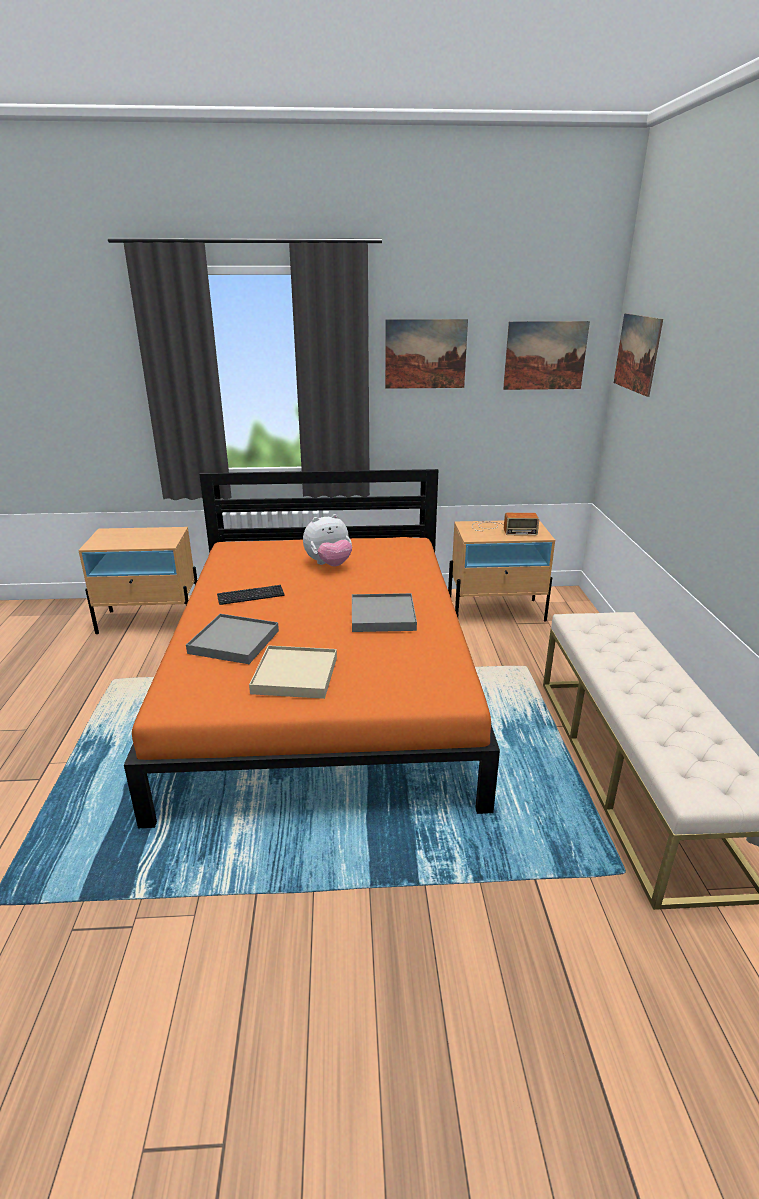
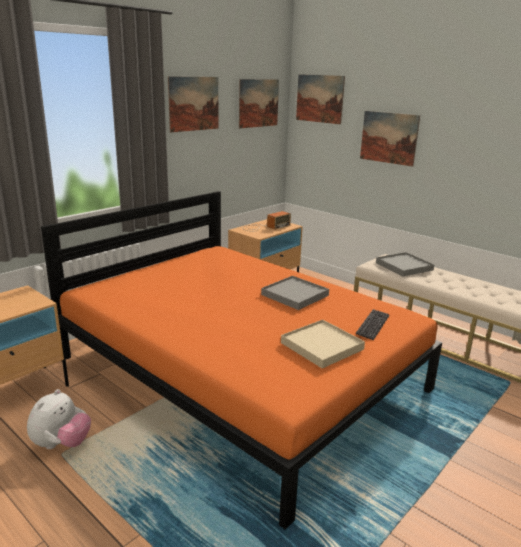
camera: 45 degrees left, 5 degrees down
grey tray [186,614,279,664] -> grey tray moved to [376,252,434,276]
keyboard [217,585,285,605] -> keyboard moved to [356,310,389,340]
plush toy [303,514,352,566] -> plush toy moved to [27,389,91,449]
none -> picture [360,111,420,167]

